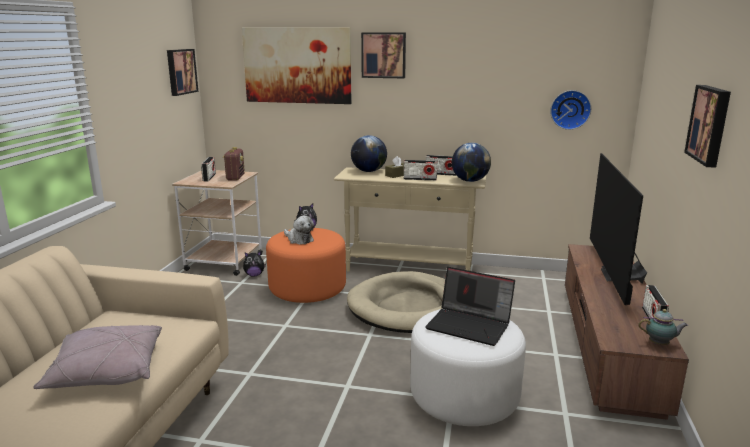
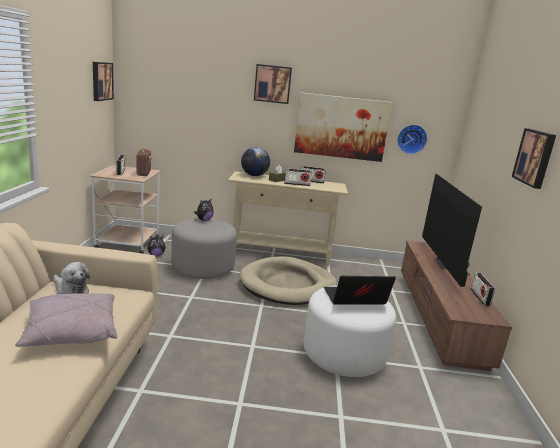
camera: 10 degrees left, 0 degrees up
picture [242,27,352,104] -> picture moved to [294,92,392,162]
orange ottoman [266,228,346,303] -> grey ottoman [171,218,237,279]
plush toy [284,216,314,245] -> plush toy moved to [53,262,90,294]
laptop [425,267,515,346] -> laptop turned 150 degrees clockwise [324,276,396,305]
globe [452,143,491,182] -> none
teapot [638,309,688,345] -> none

